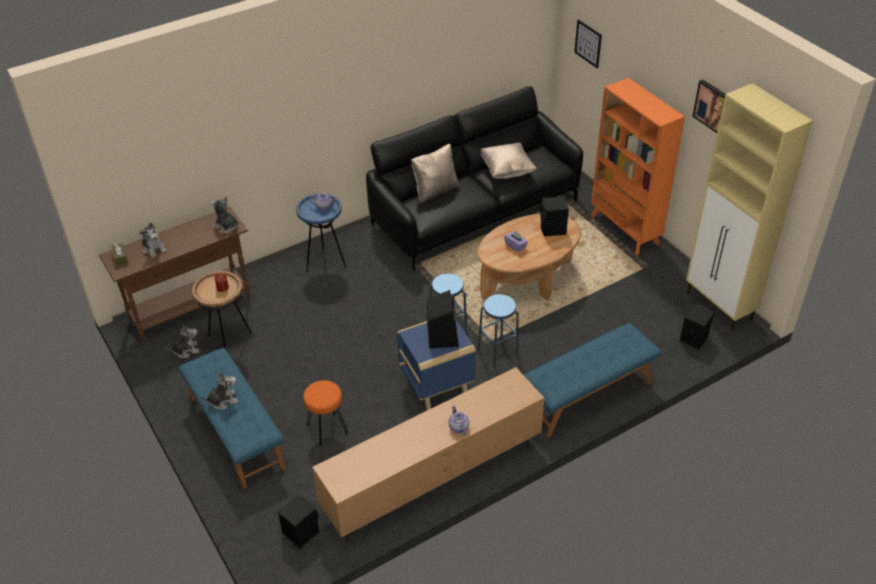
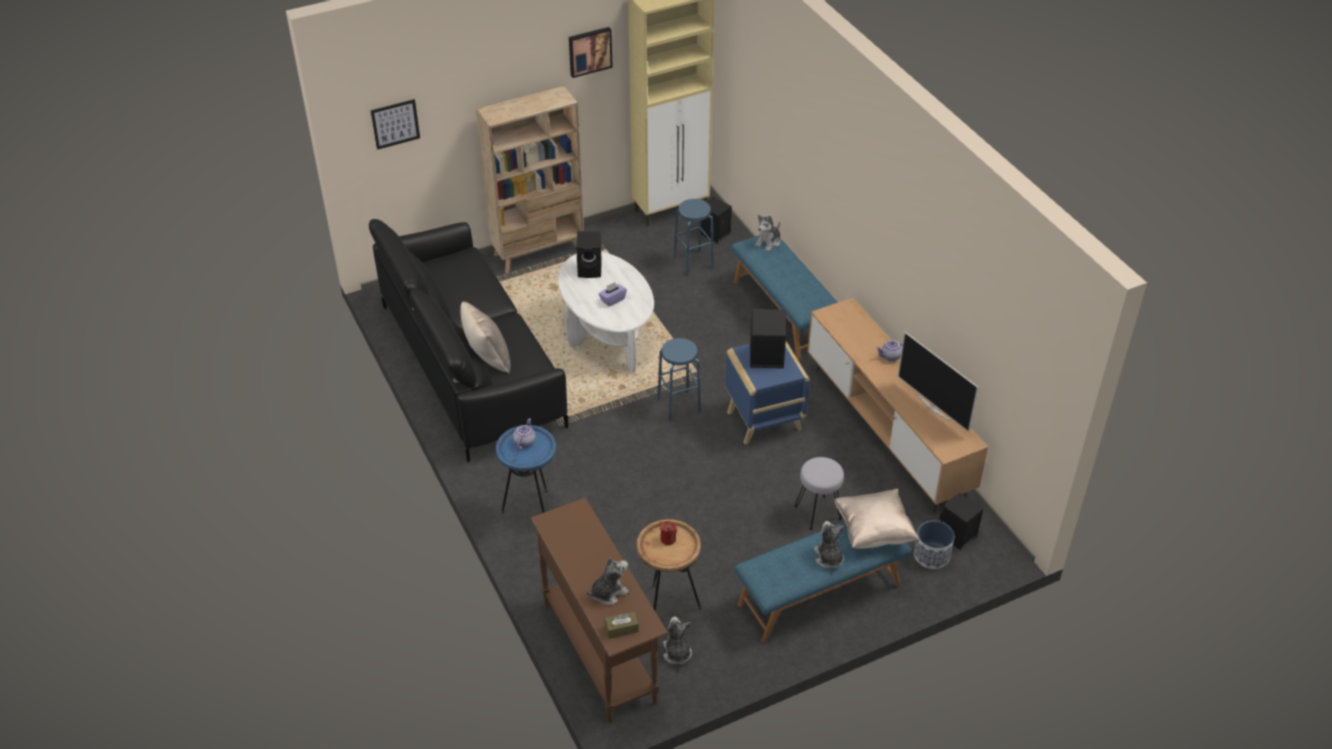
camera: 85 degrees left, 0 degrees up
plush toy [211,196,239,233] -> plush toy moved to [755,215,781,251]
orange stool [303,380,348,446] -> grey stool [795,457,844,530]
brown coffee table [477,214,581,301] -> white coffee table [558,252,654,373]
blue stool [478,294,519,368] -> blue stool moved to [674,199,714,276]
beige pillow [480,143,537,179] -> beige pillow moved to [834,489,919,549]
orange bookcase [591,78,685,255] -> beige bookcase [476,85,584,273]
none -> television [898,332,979,432]
none -> planter [914,521,954,569]

